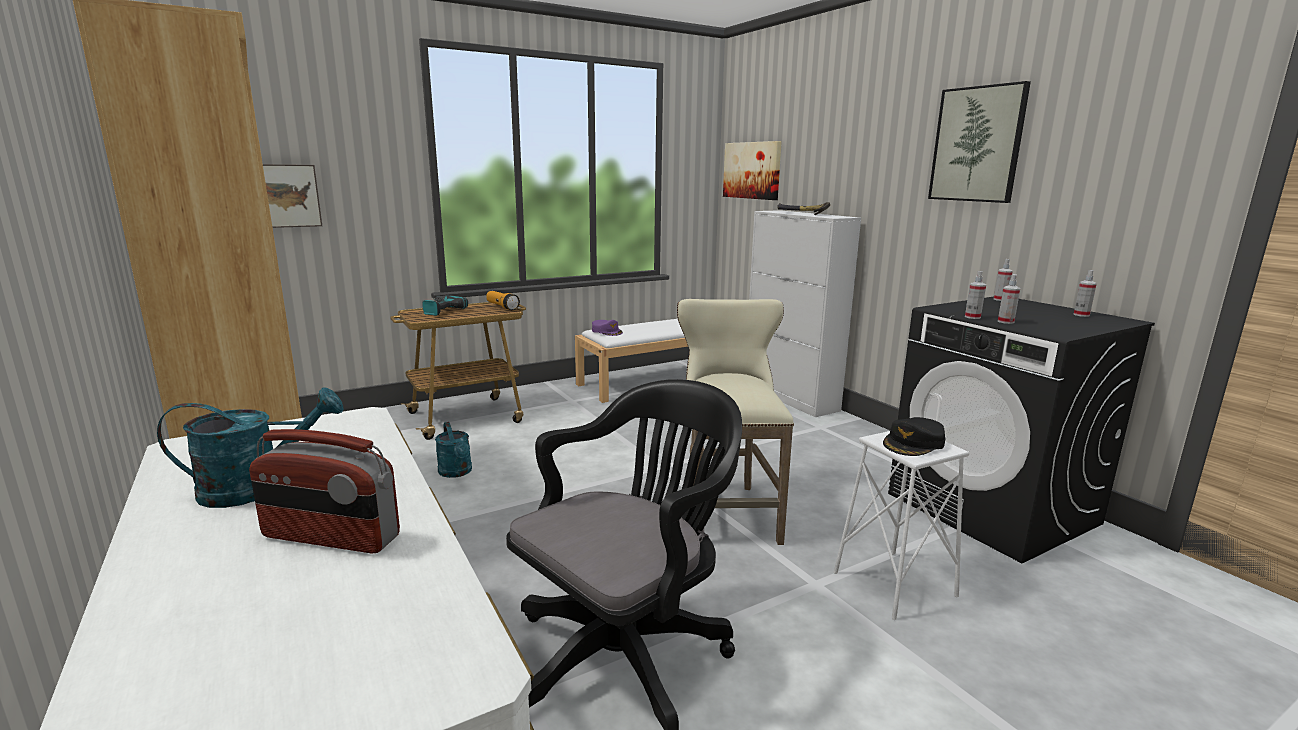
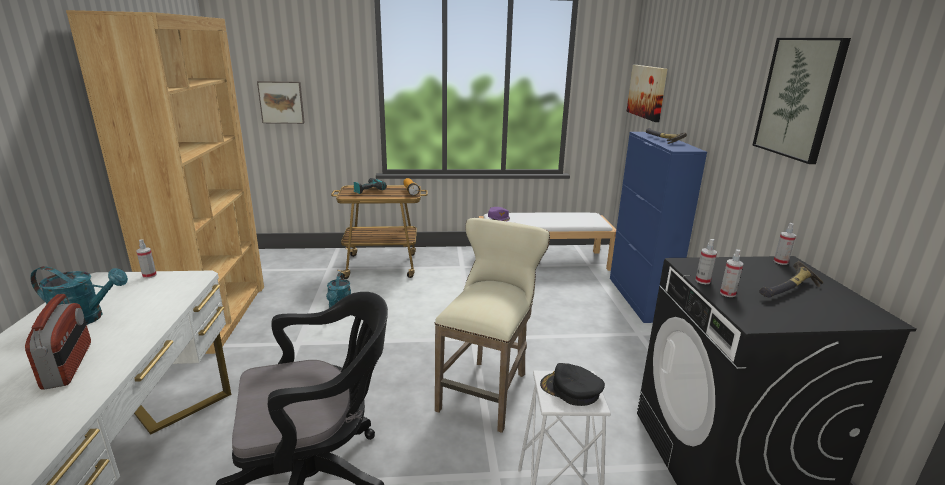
camera: 25 degrees right, 5 degrees up
radio [249,429,400,553] -> radio turned 150 degrees counterclockwise [25,294,91,390]
white cabinet [749,210,861,417] -> blue cabinet [610,132,707,323]
black cap [883,417,945,456] -> black cap turned 45 degrees clockwise [540,363,605,406]
spray bottle [1073,270,1097,317] -> spray bottle moved to [136,239,157,278]
none -> hammer [759,261,823,297]

